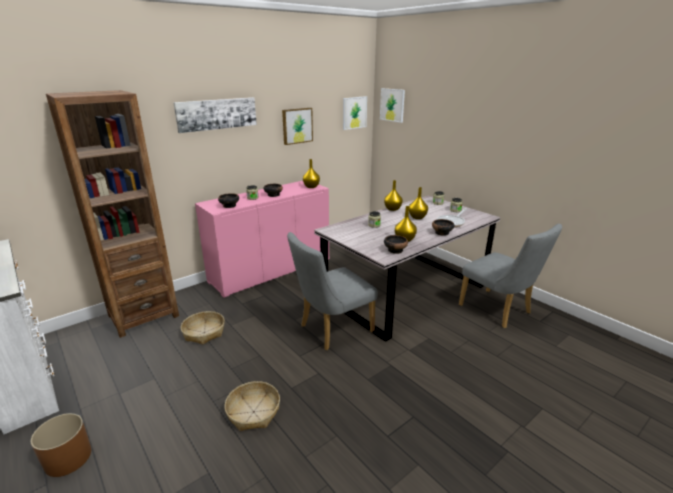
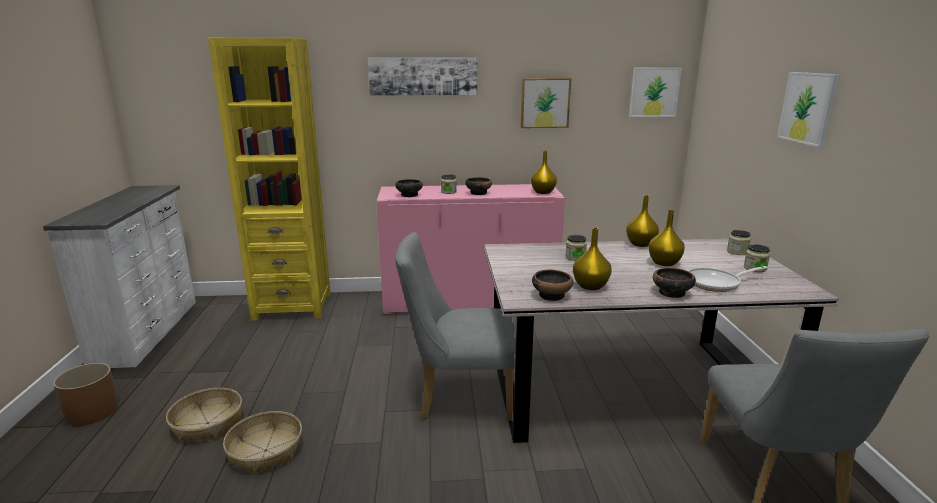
camera: 35 degrees right, 5 degrees down
brown bookcase [46,90,179,338] -> yellow bookcase [208,38,331,321]
basket [181,311,225,345] -> basket moved to [166,388,242,443]
picture [380,88,405,123] -> picture moved to [777,72,839,147]

